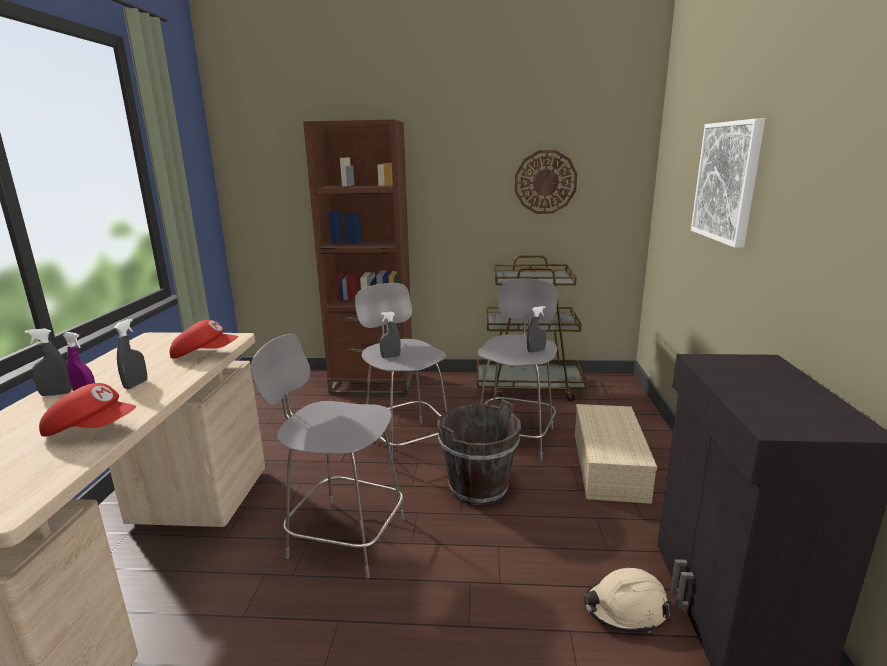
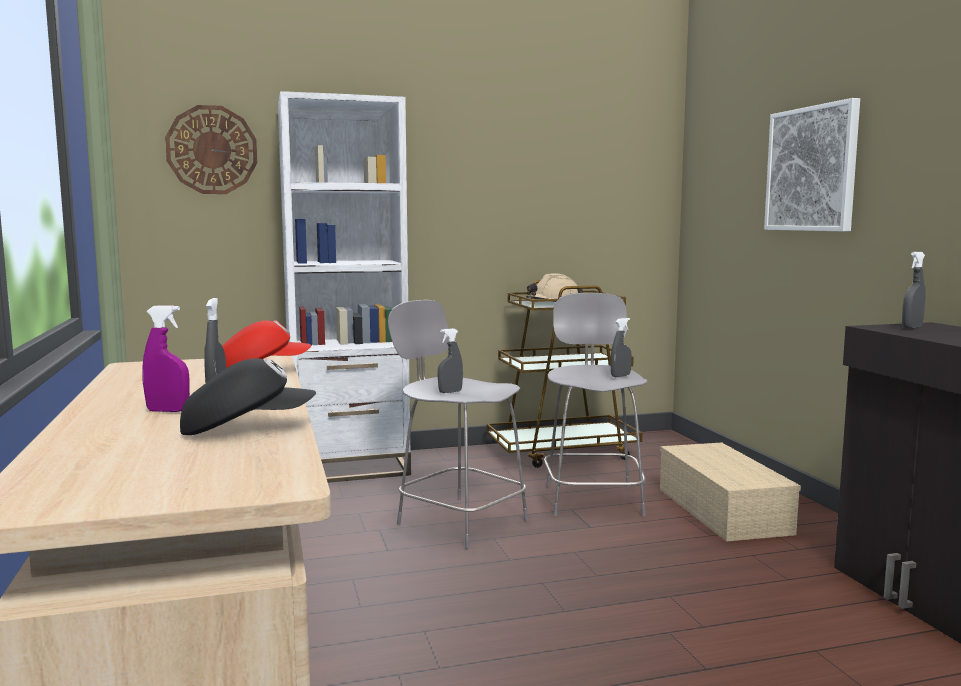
camera: 20 degrees left, 10 degrees down
grey spray bottle [25,329,72,396] -> grey spray bottle moved to [902,252,925,328]
red cap [39,383,137,436] -> black cap [180,358,316,435]
grey stool [251,334,405,578] -> none
brown bookcase [303,120,414,395] -> white bookcase [278,91,411,483]
brown bucket [437,399,521,505] -> none
wall clock [515,150,577,214] -> wall clock moved to [165,105,257,194]
beige hard hat [584,568,672,633] -> beige hard hat moved to [526,273,583,302]

